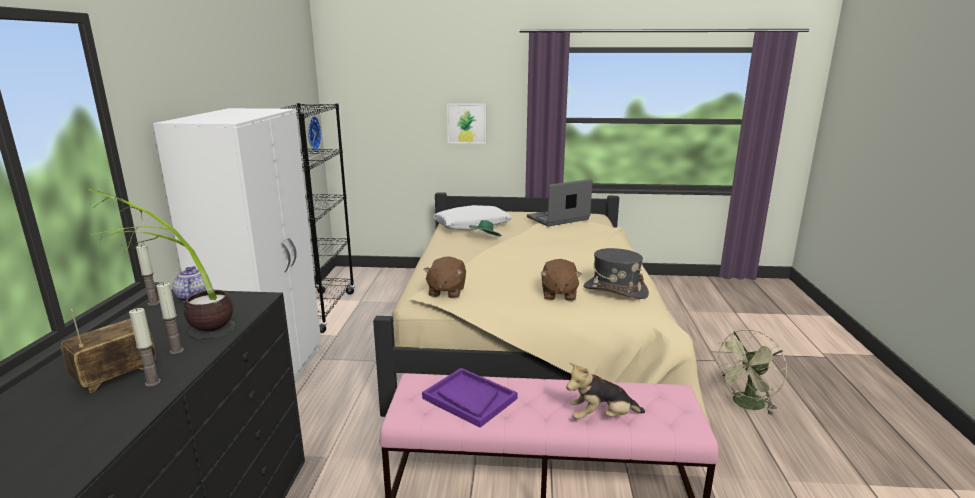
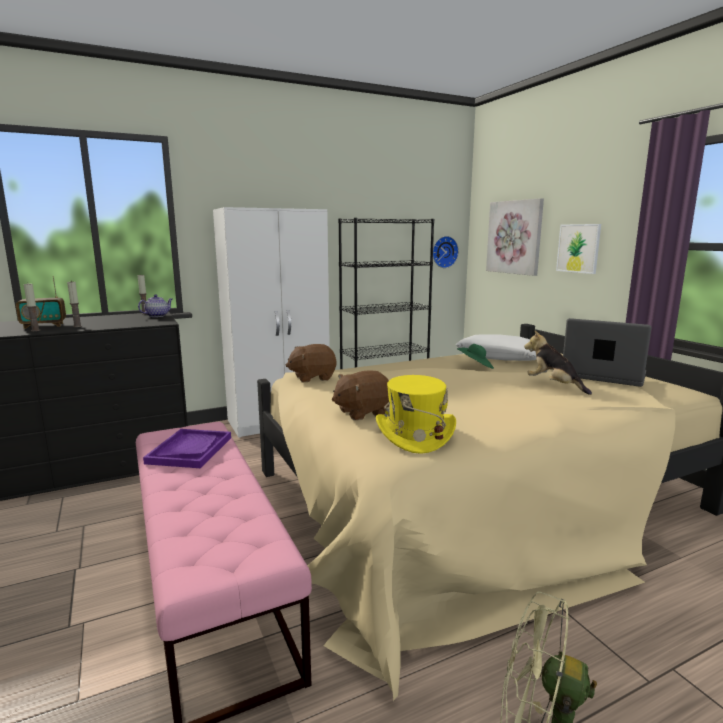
camera: 60 degrees right, 5 degrees down
radio [61,308,156,393] -> radio turned 150 degrees clockwise [16,276,66,329]
potted plant [88,188,235,339] -> none
plush toy [566,362,645,419] -> plush toy moved to [524,331,592,395]
grey hat [583,248,649,299] -> yellow hat [376,375,456,454]
none -> picture [486,198,544,276]

